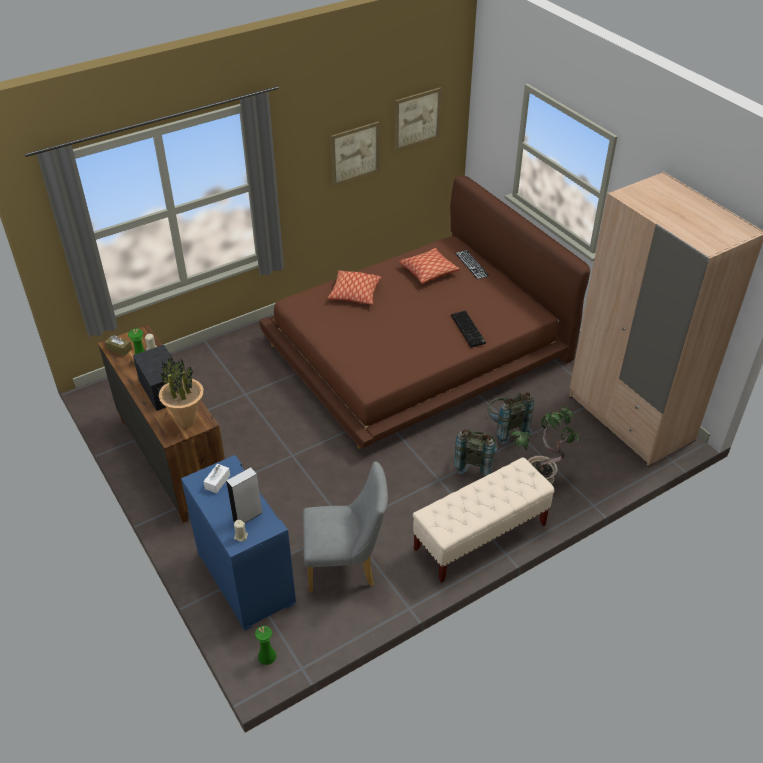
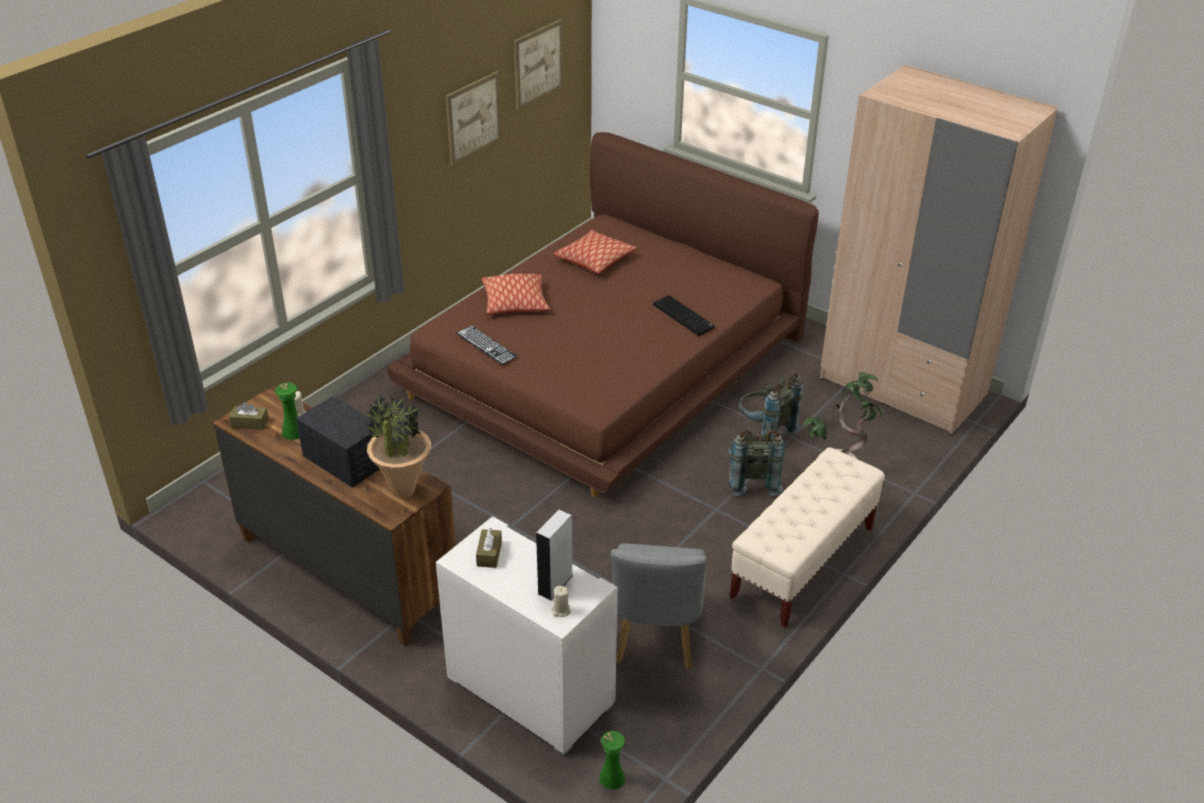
camera: 20 degrees left, 5 degrees down
blue dresser [181,455,296,631] -> white dresser [436,517,618,756]
white tissue box [203,464,230,493] -> brown tissue box [476,528,502,568]
grey chair [303,461,388,593] -> grey chair turned 120 degrees clockwise [610,543,707,669]
keyboard [455,250,489,279] -> keyboard moved to [456,326,517,365]

